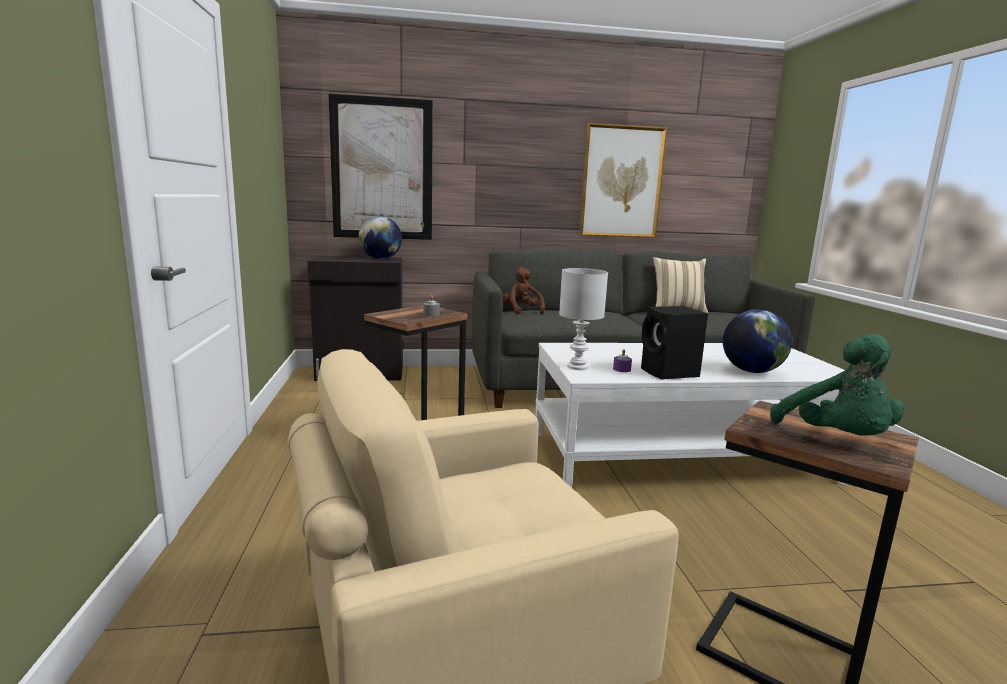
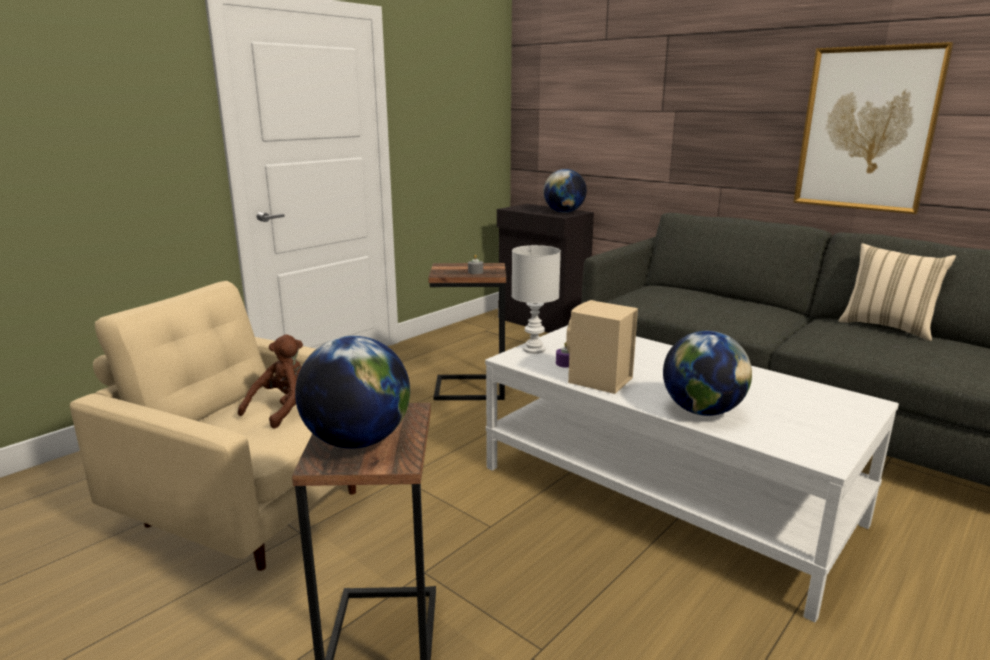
camera: 50 degrees right, 5 degrees up
picture [328,93,433,240] -> none
brown plush toy [503,267,545,315] -> brown plush toy moved to [238,334,303,429]
black speaker [641,306,708,380] -> beige speaker [566,300,638,394]
green plush toy [770,334,904,436] -> globe [295,336,410,449]

